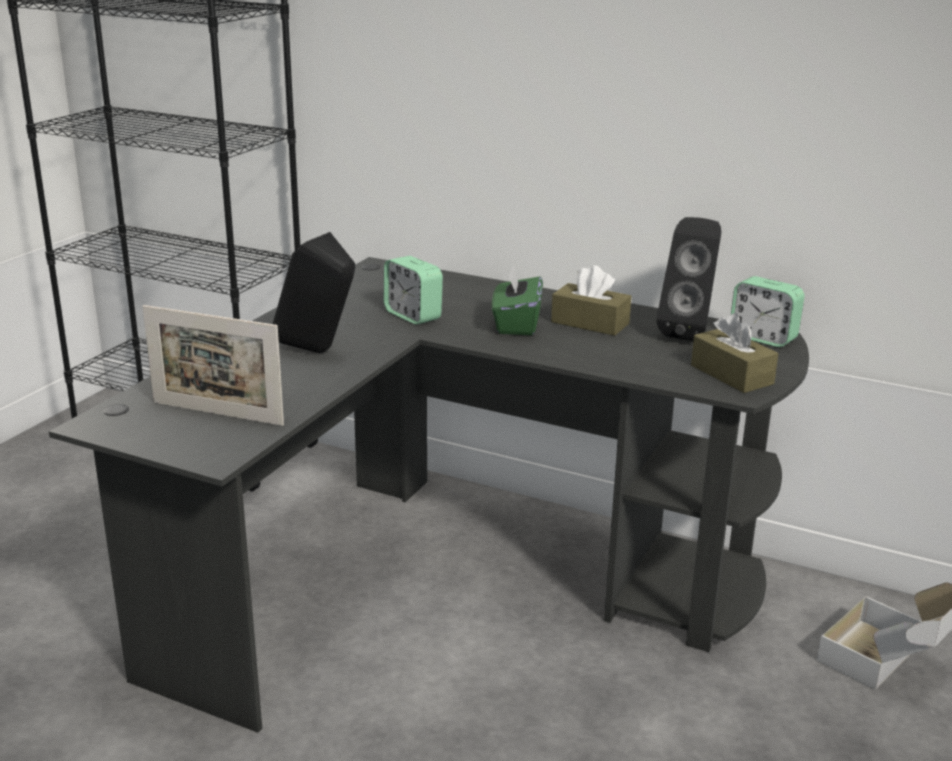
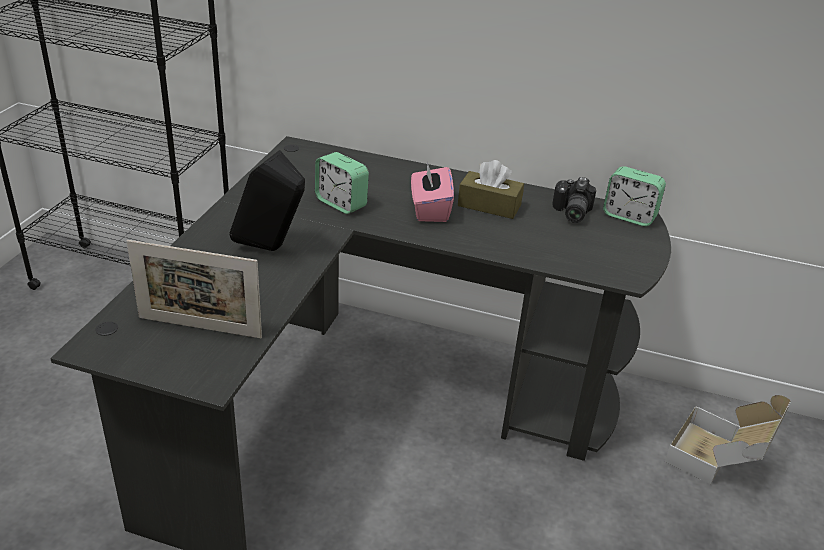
camera: 10 degrees left, 10 degrees up
green tissue box [492,266,543,335] -> pink tissue box [411,161,454,222]
black speaker [657,217,721,341] -> camera [552,177,596,223]
brown tissue box [691,313,778,393] -> none

